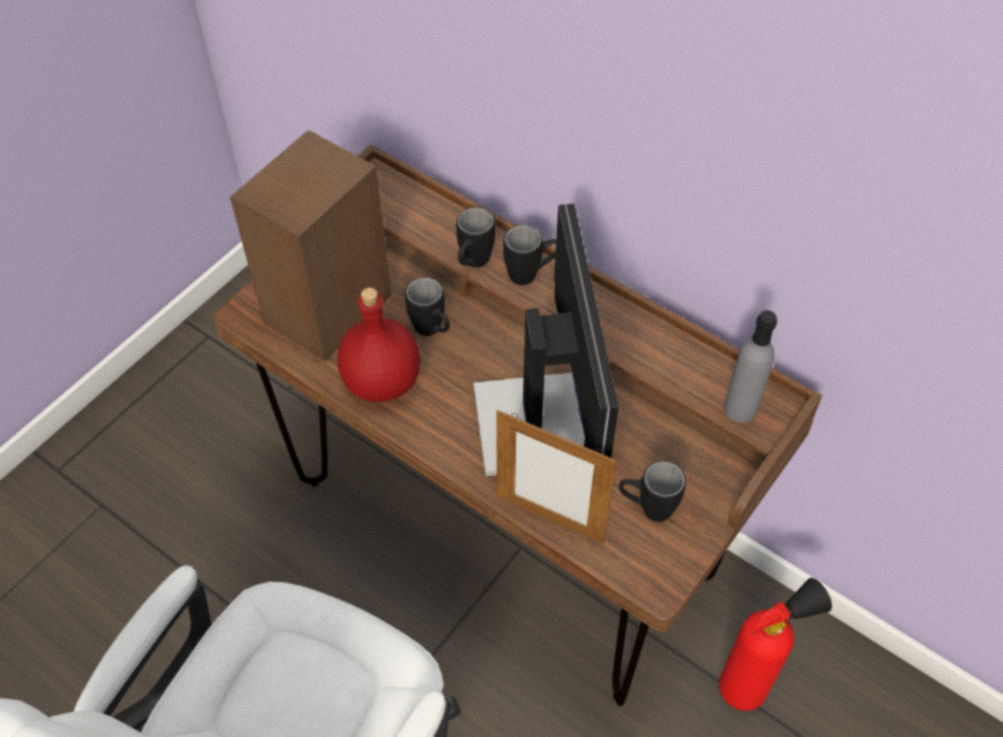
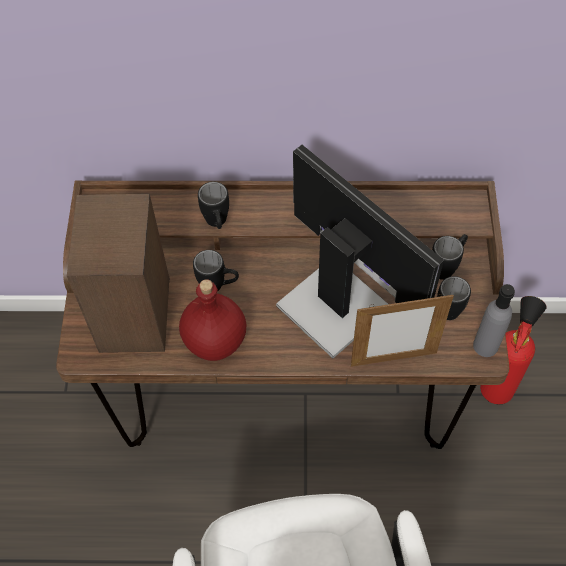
camera: 35 degrees left, 5 degrees up
black mug [503,225,556,285] -> black mug moved to [432,234,468,280]
grey bottle [724,310,777,423] -> grey bottle moved to [473,284,515,357]

